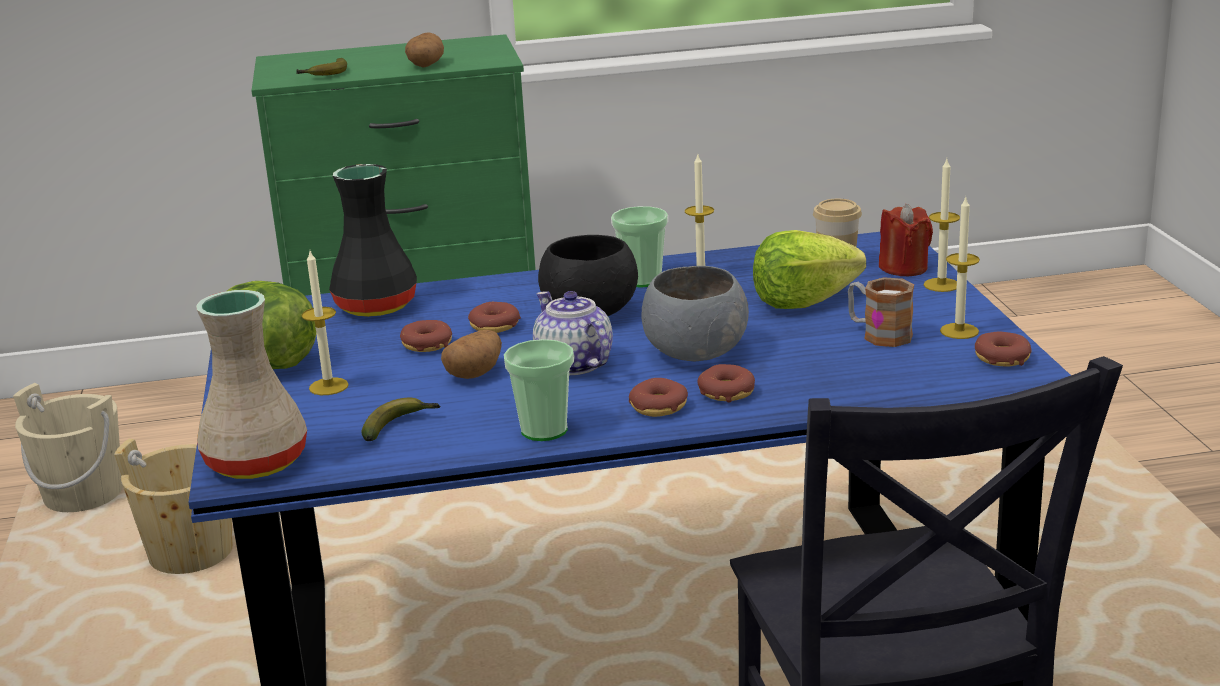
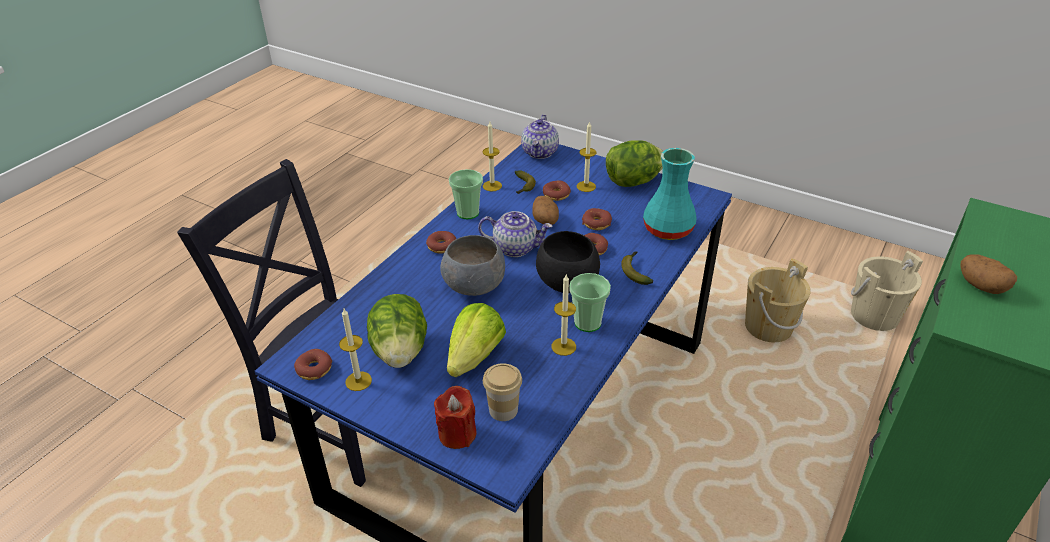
camera: 130 degrees right, 15 degrees up
beige vase [196,290,307,479] -> teapot [521,114,559,159]
banana [296,58,347,76] -> banana moved to [621,251,653,285]
black vase [329,164,417,317] -> turquoise vase [643,148,697,240]
donut [697,364,755,402] -> donut moved to [543,180,571,201]
mug [848,277,914,347] -> lettuce [367,294,427,368]
candle [924,159,960,292] -> candle moved to [483,122,502,191]

